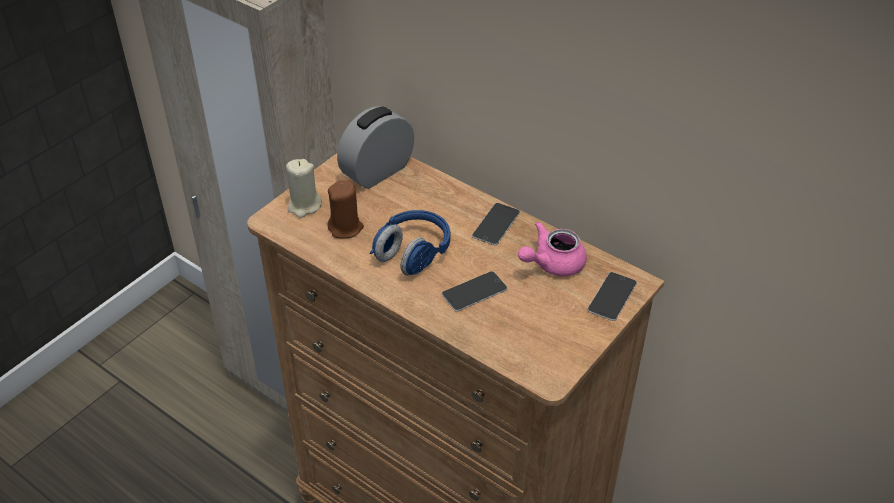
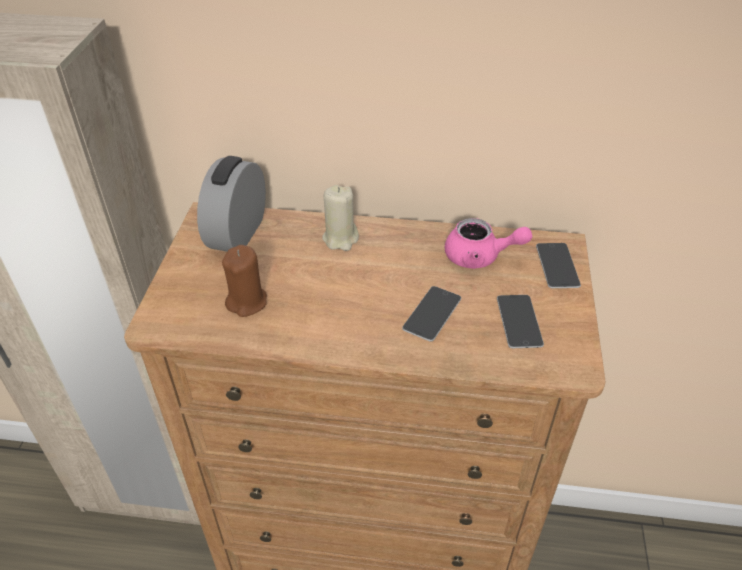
camera: 30 degrees left, 0 degrees up
beige candle [286,159,322,218] -> beige candle moved to [322,185,359,251]
blue headphones [370,210,450,275] -> none
phone [472,203,520,245] -> phone moved to [497,295,544,348]
pink teapot [518,222,587,277] -> pink teapot turned 105 degrees counterclockwise [445,218,532,269]

